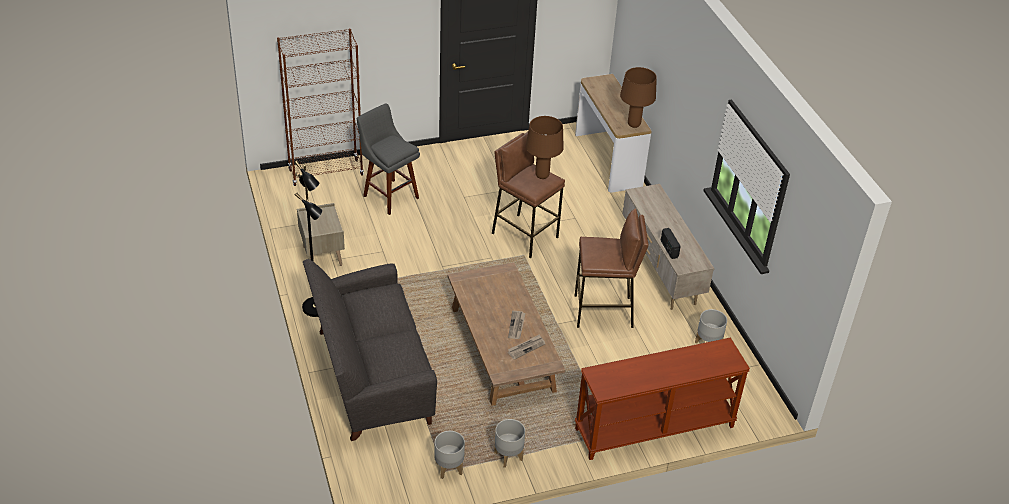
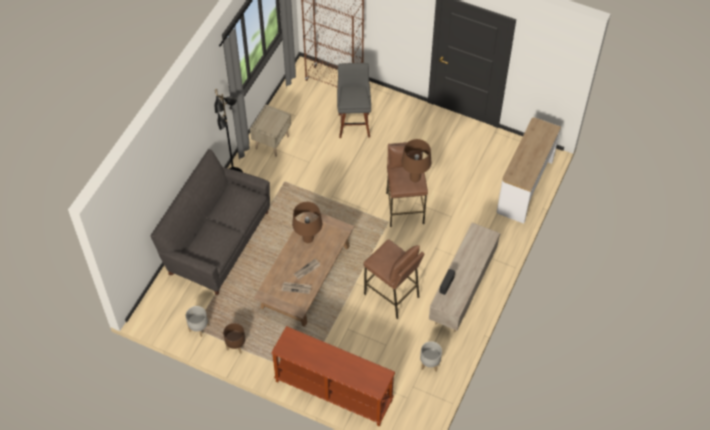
camera: 45 degrees right, 15 degrees up
grey planter [494,419,525,468] -> brown planter [223,323,245,354]
brown table lamp [620,67,657,128] -> brown table lamp moved to [292,202,322,243]

